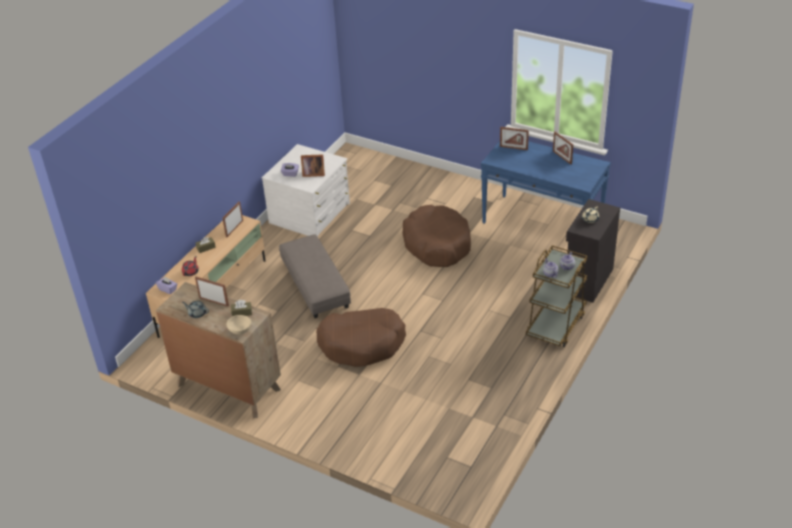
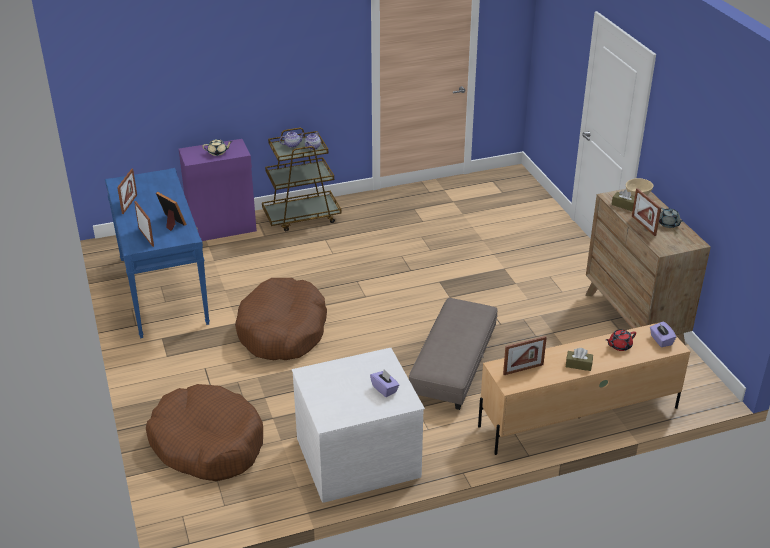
camera: 140 degrees left, 5 degrees down
picture frame [301,154,325,177] -> picture frame moved to [156,192,186,231]
brown dog bed [316,308,406,367] -> brown dog bed moved to [146,384,263,481]
black cabinet [566,199,620,303] -> purple cabinet [179,139,257,241]

